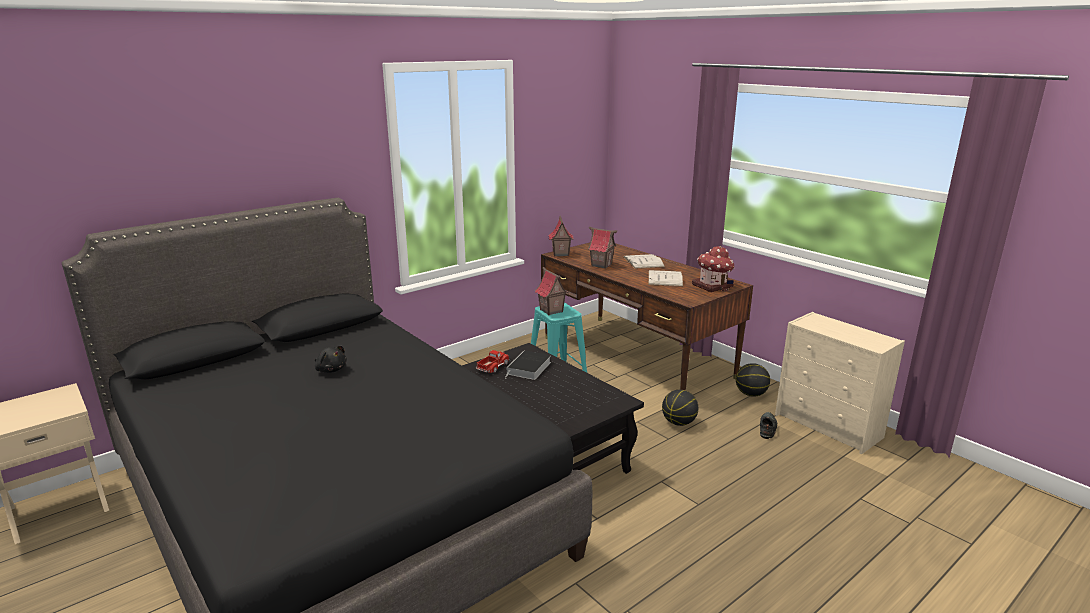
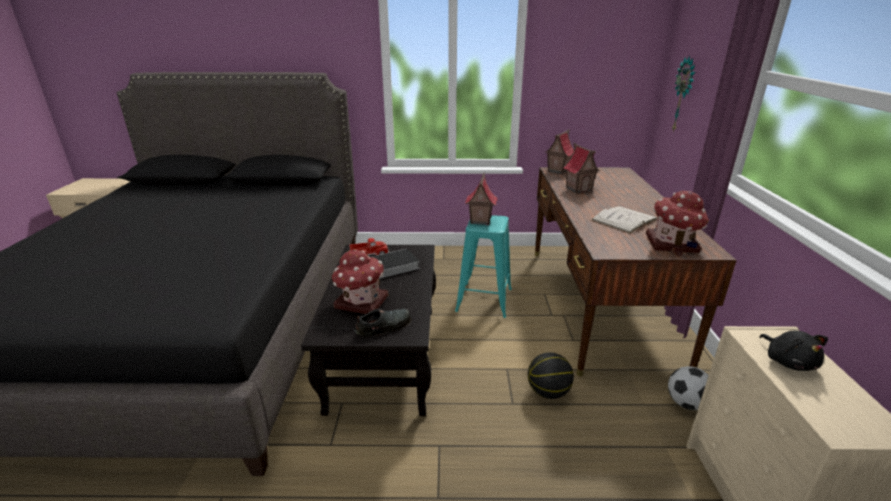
camera: 40 degrees right, 5 degrees up
black plush toy [315,345,347,373] -> black plush toy moved to [759,330,828,371]
white book [624,254,665,269] -> none
basketball [736,363,770,397] -> football [668,366,709,410]
black shoe [760,412,777,439] -> black shoe moved to [355,309,412,337]
none -> toy house [332,249,388,314]
none -> wall clock [672,56,695,132]

